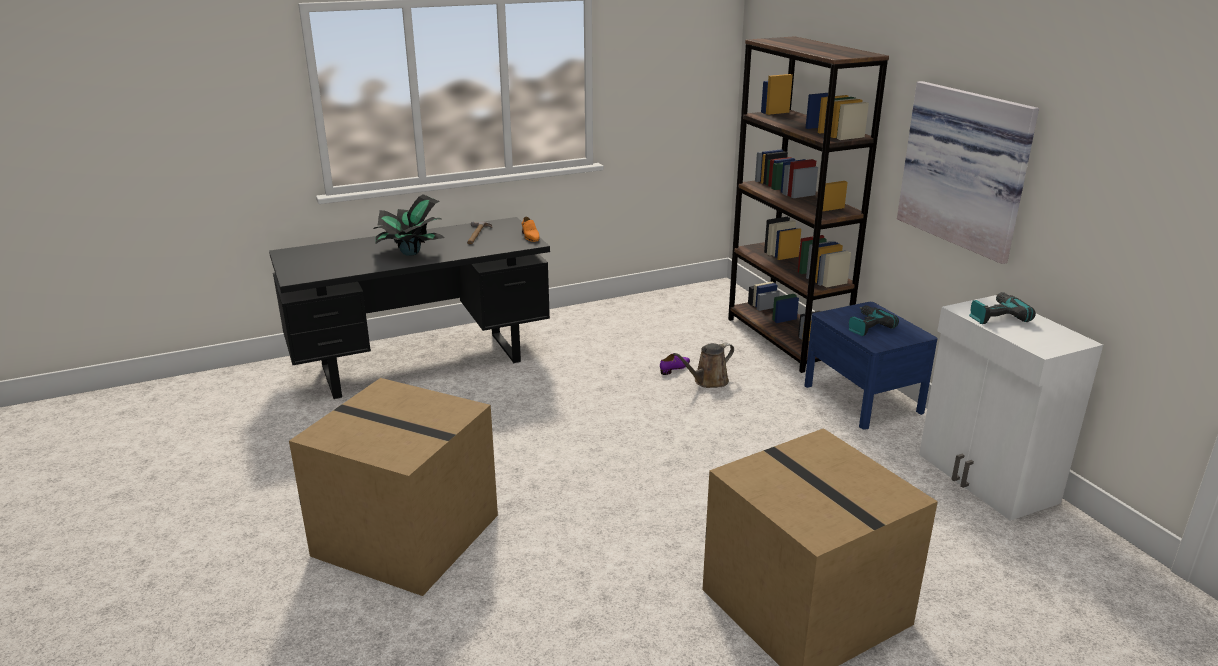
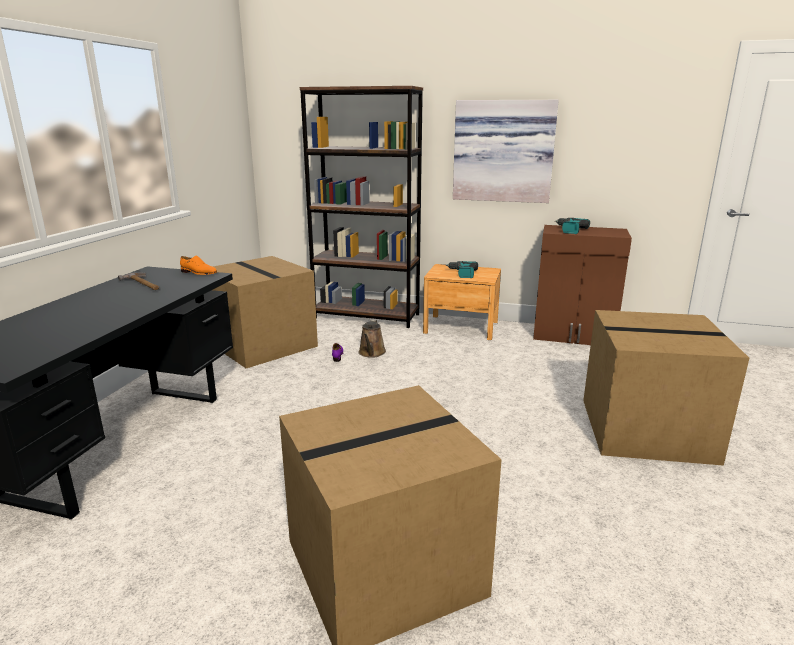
camera: 50 degrees left, 5 degrees down
potted plant [374,194,444,256] -> none
blue nightstand [804,302,938,430] -> brown nightstand [423,264,501,340]
white cabinet [919,295,1103,521] -> brown cabinet [533,225,632,345]
none -> cardboard box [213,256,318,368]

